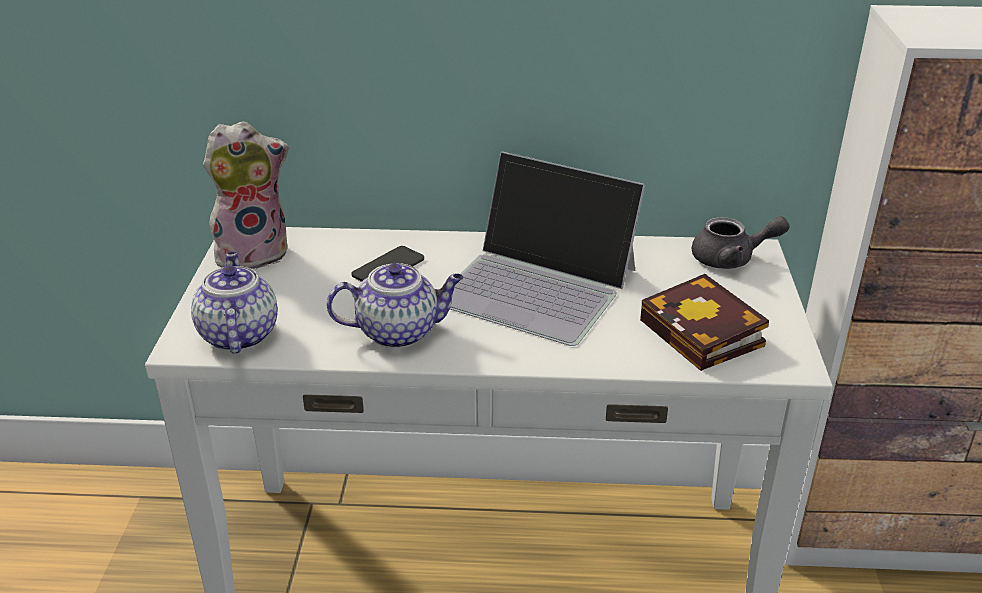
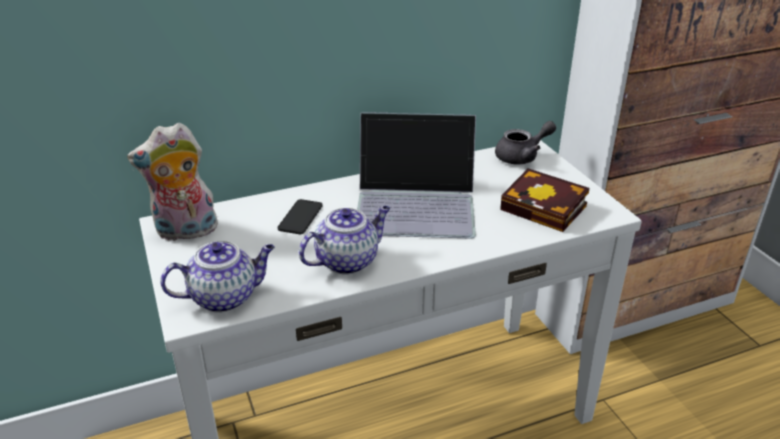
camera: 25 degrees left, 0 degrees up
teapot [191,252,278,353] -> teapot turned 105 degrees clockwise [160,241,275,312]
plush toy [203,121,289,269] -> plush toy turned 150 degrees counterclockwise [127,122,218,241]

